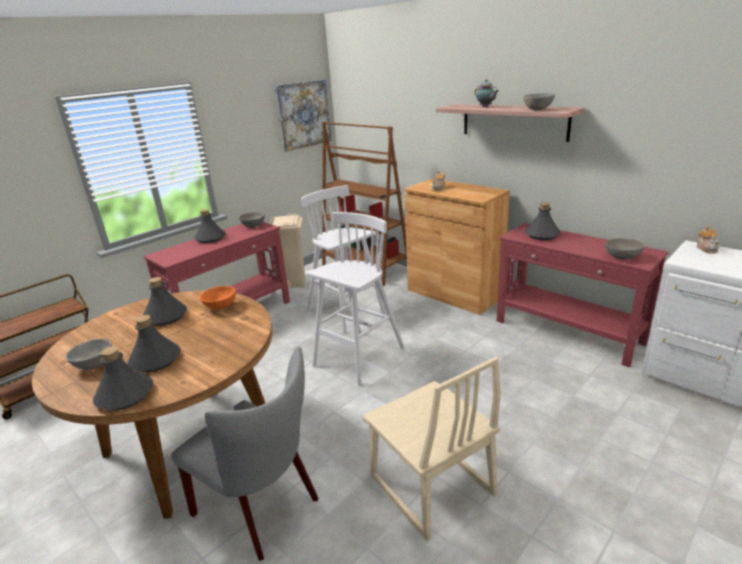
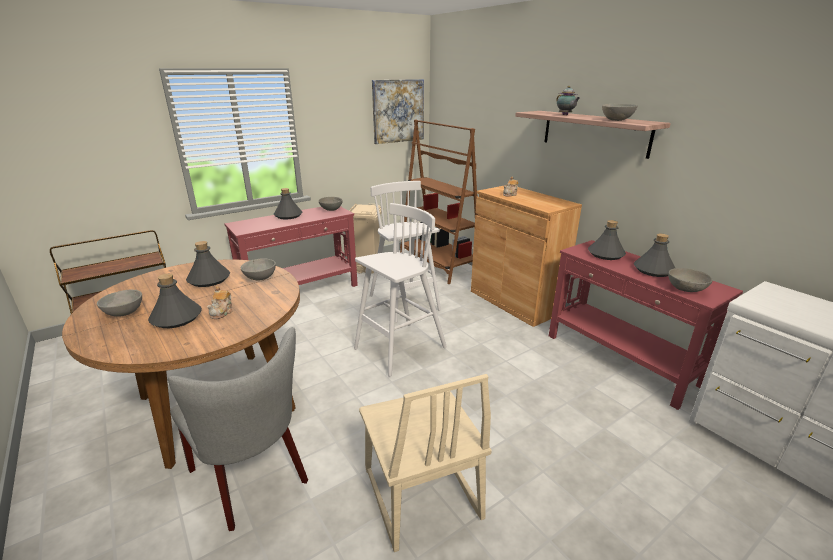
camera: 10 degrees right, 0 degrees up
grey bottle [93,346,153,410] -> grey bottle moved to [634,234,675,277]
orange bowl [200,286,236,310] -> grey bowl [240,259,276,281]
teapot [697,226,720,254] -> teapot moved to [207,286,233,319]

